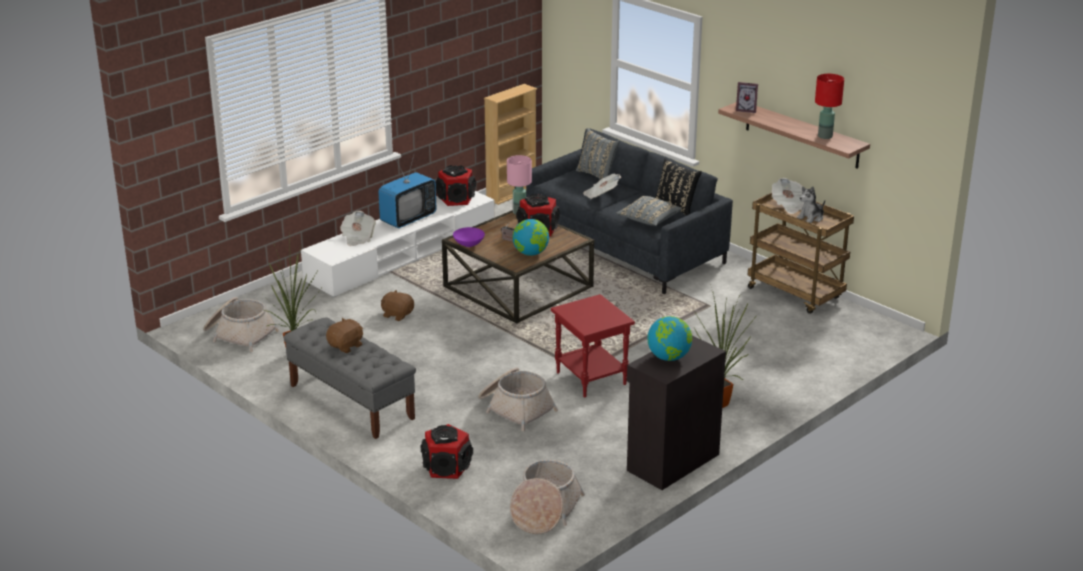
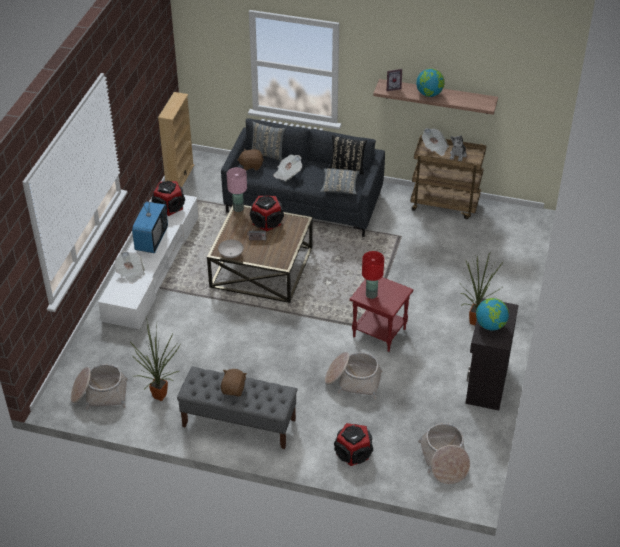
camera: 30 degrees left, 15 degrees up
brown plush toy [381,290,414,321] -> brown plush toy moved to [238,148,264,171]
purple bowl [453,227,485,247] -> white bowl [218,240,243,258]
globe [513,219,549,256] -> globe moved to [416,69,444,97]
red table lamp [815,74,844,139] -> red table lamp moved to [362,251,384,299]

